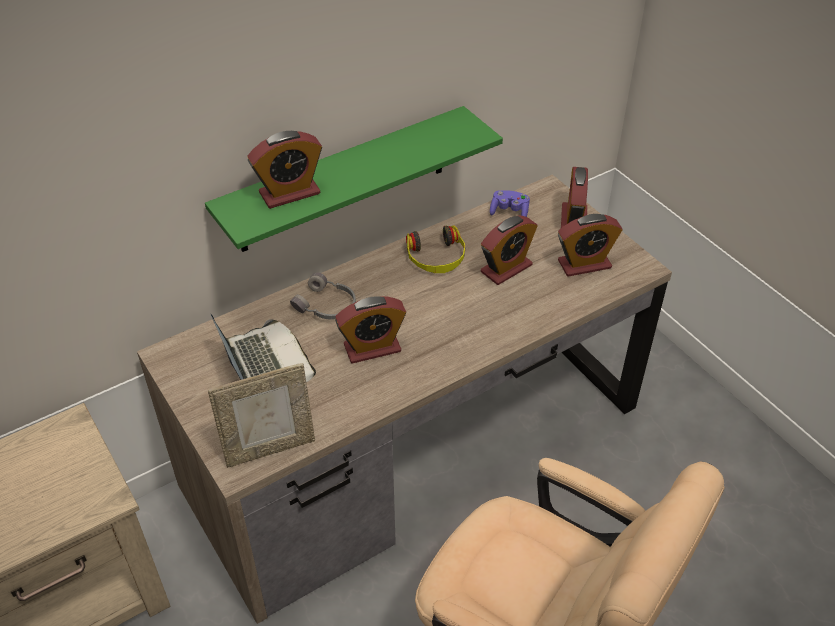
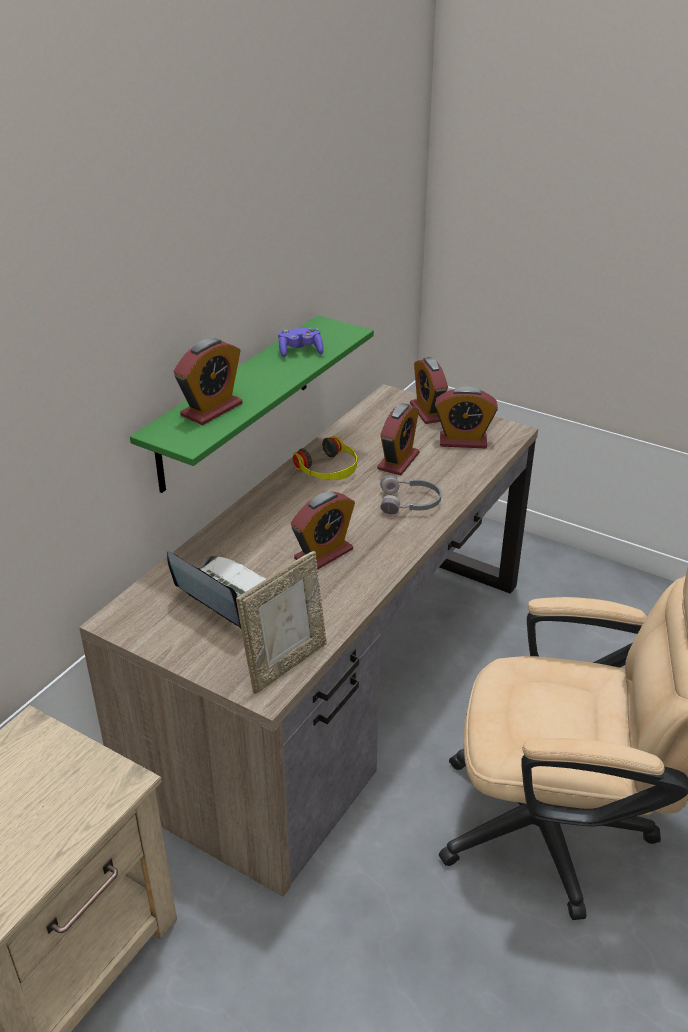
camera: 25 degrees left, 10 degrees down
grey headphones [290,272,356,320] -> grey headphones moved to [380,475,441,514]
purple game controller [490,190,530,217] -> purple game controller moved to [278,328,324,357]
alarm clock [558,214,623,277] -> alarm clock turned 45 degrees clockwise [435,386,498,449]

